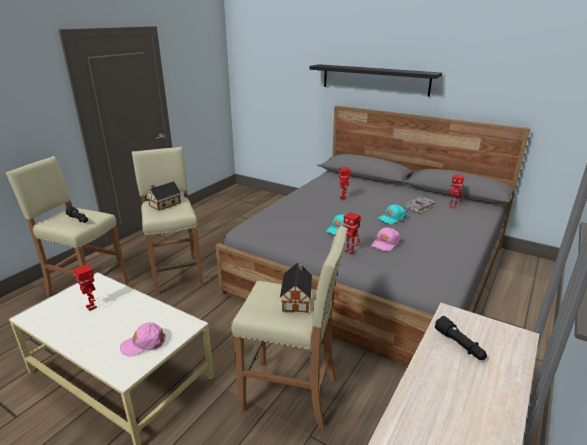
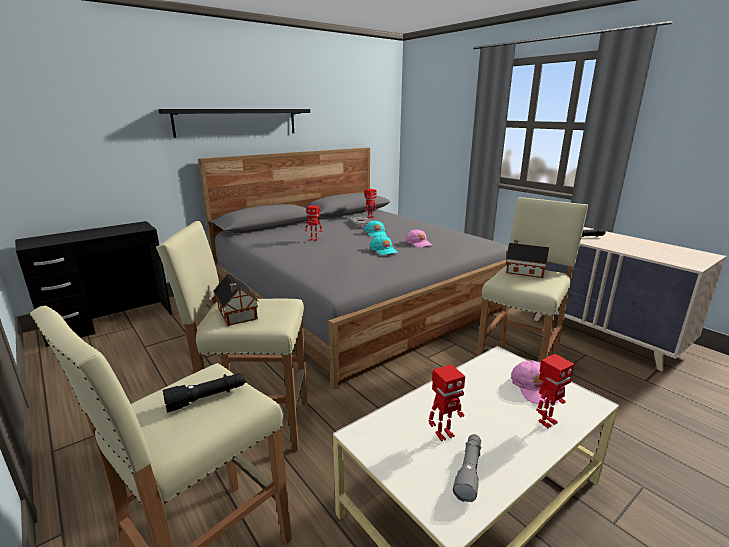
camera: 70 degrees left, 5 degrees down
toy robot [343,212,361,254] -> toy robot moved to [536,354,575,428]
none -> black desk [15,221,172,347]
none -> grey flashlight [453,434,481,502]

